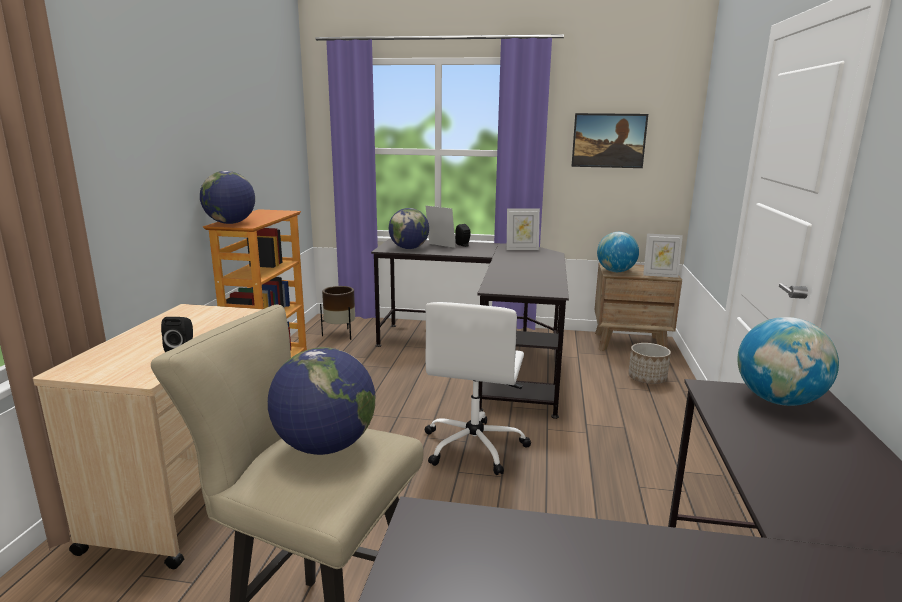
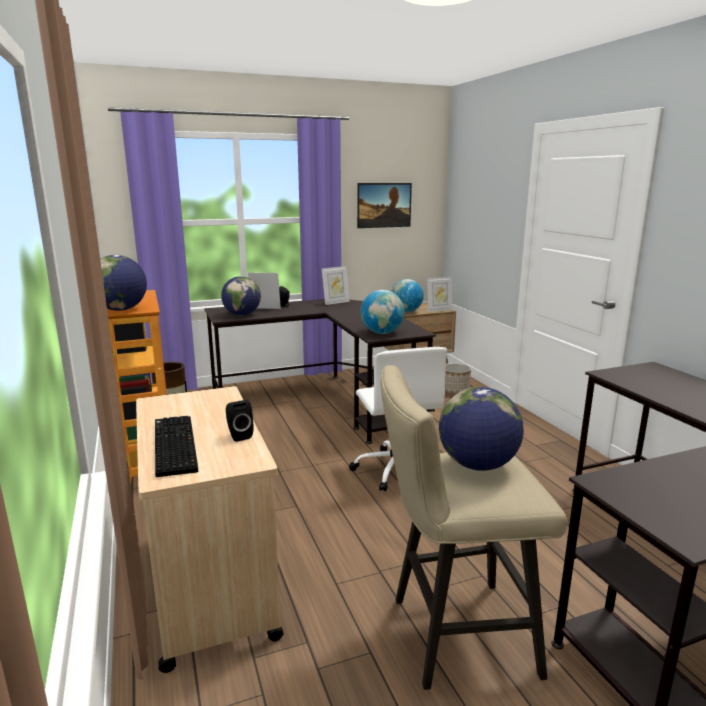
camera: 30 degrees left, 0 degrees up
globe [737,317,839,406] -> globe moved to [361,290,404,334]
none -> keyboard [155,416,198,477]

